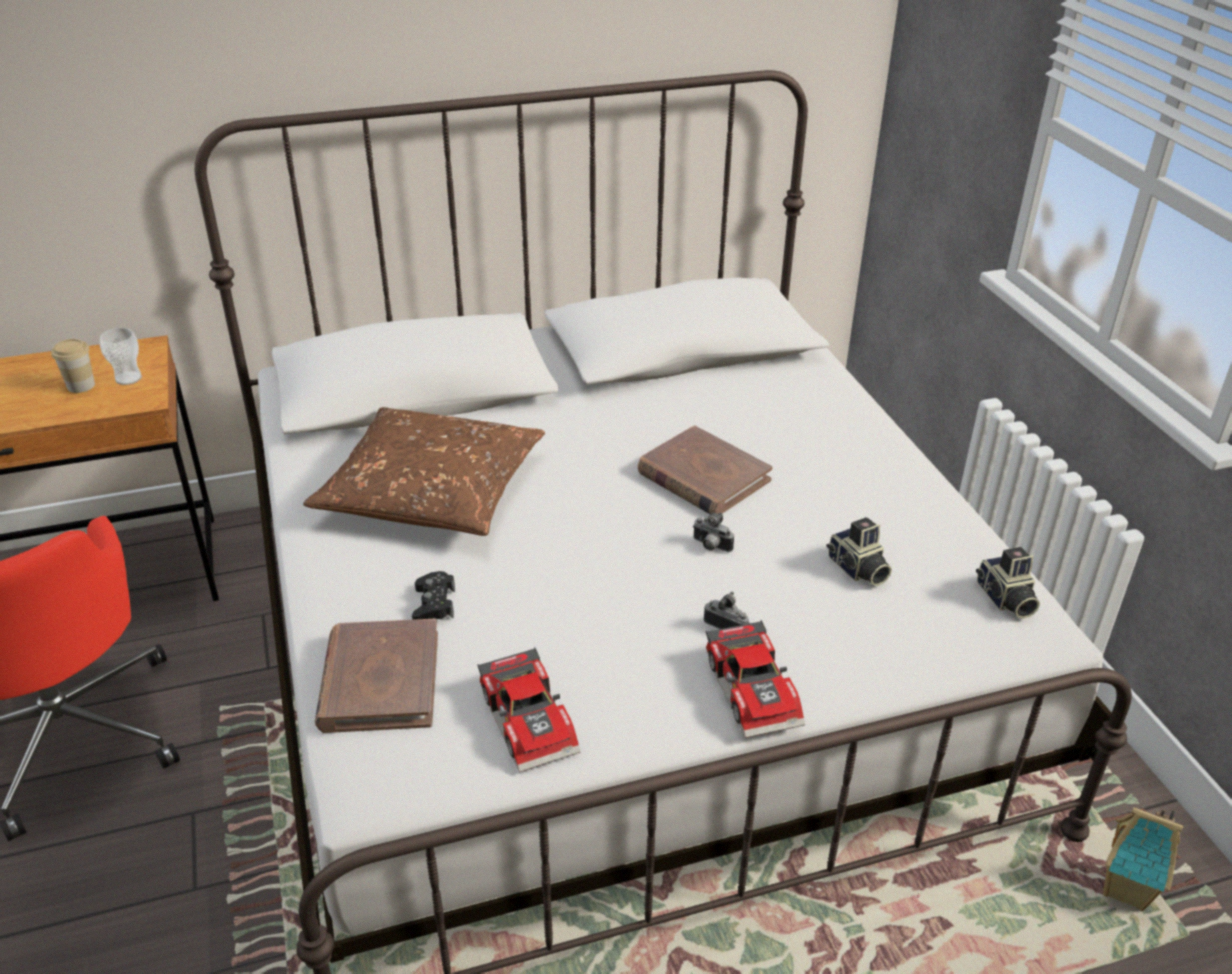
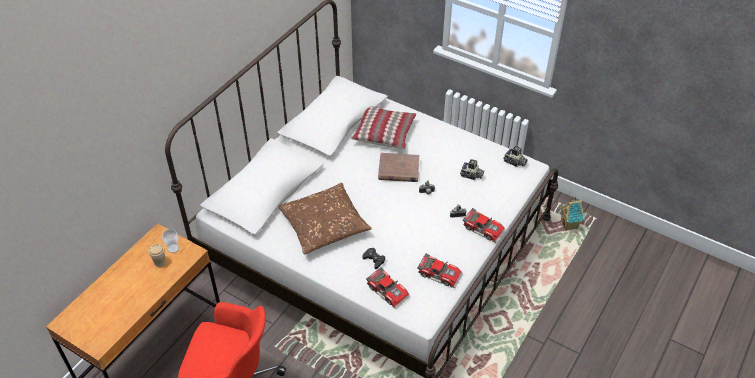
camera: 40 degrees left, 10 degrees up
brown book [315,619,438,733] -> toy car [366,267,411,309]
none -> pillow [351,106,416,149]

